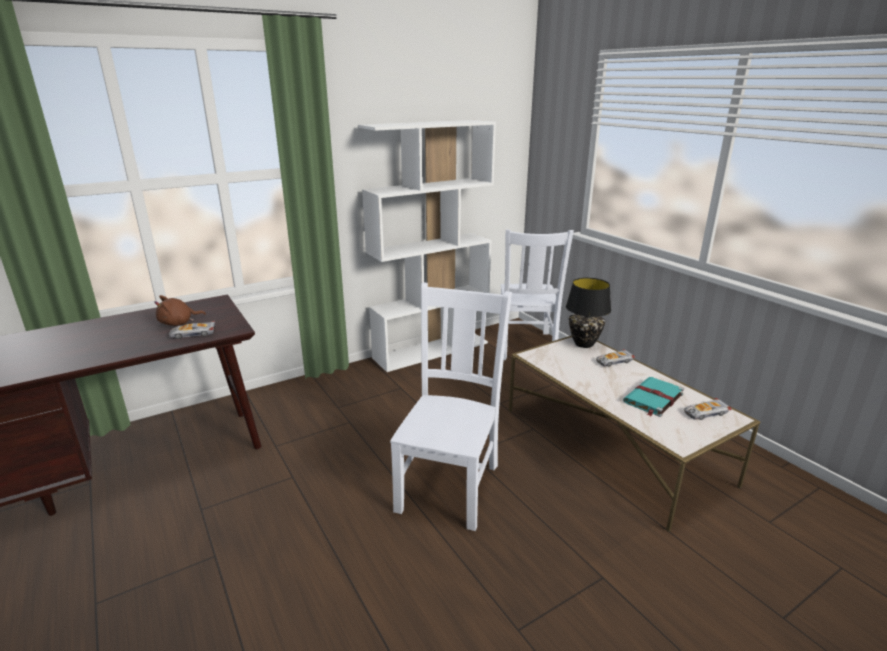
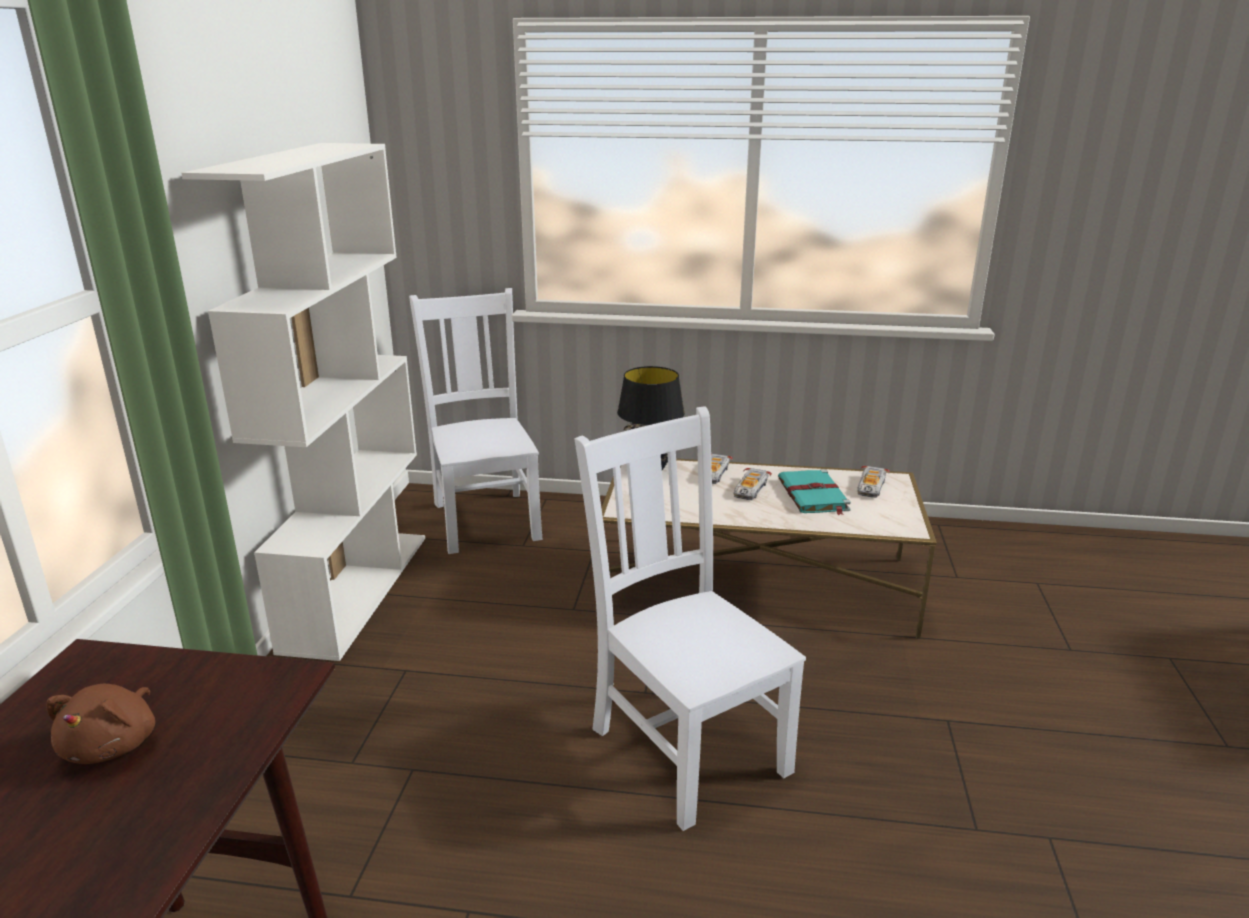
camera: 50 degrees left, 0 degrees up
toy car [169,321,215,339] -> toy car moved to [734,468,772,500]
white chair [499,229,574,360] -> white chair turned 150 degrees counterclockwise [409,288,543,554]

